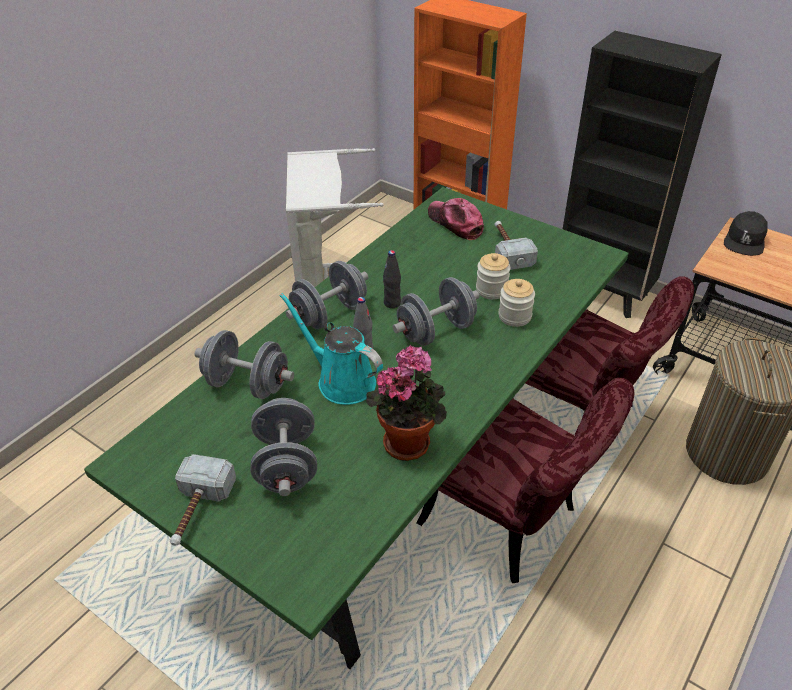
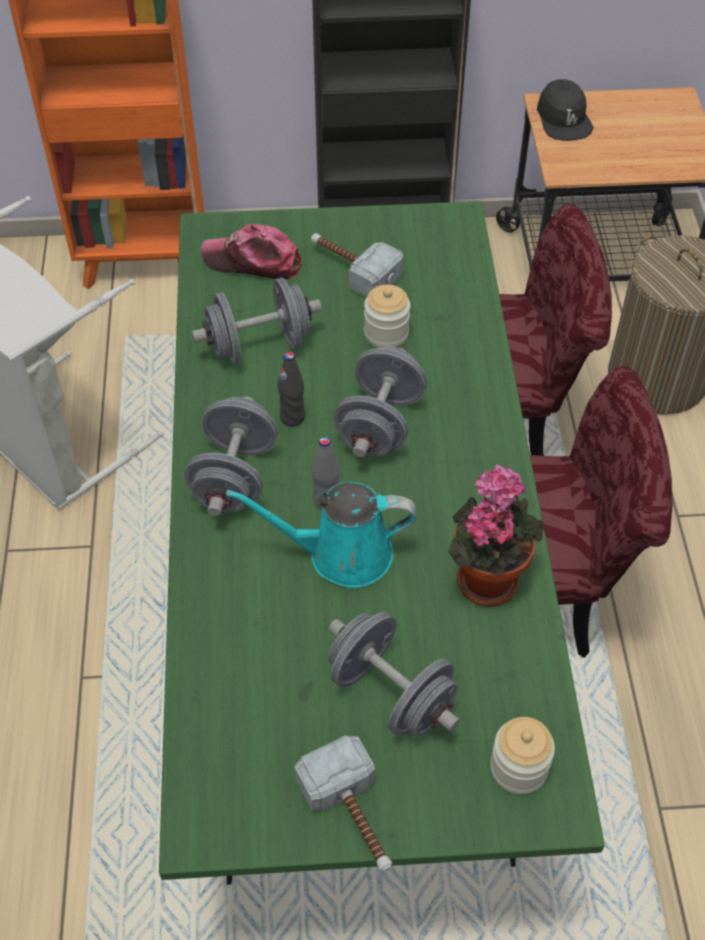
camera: 40 degrees left, 10 degrees up
grey dumbbell [195,330,294,399] -> grey dumbbell moved to [192,278,322,364]
jar [499,279,535,327] -> jar moved to [490,717,555,795]

